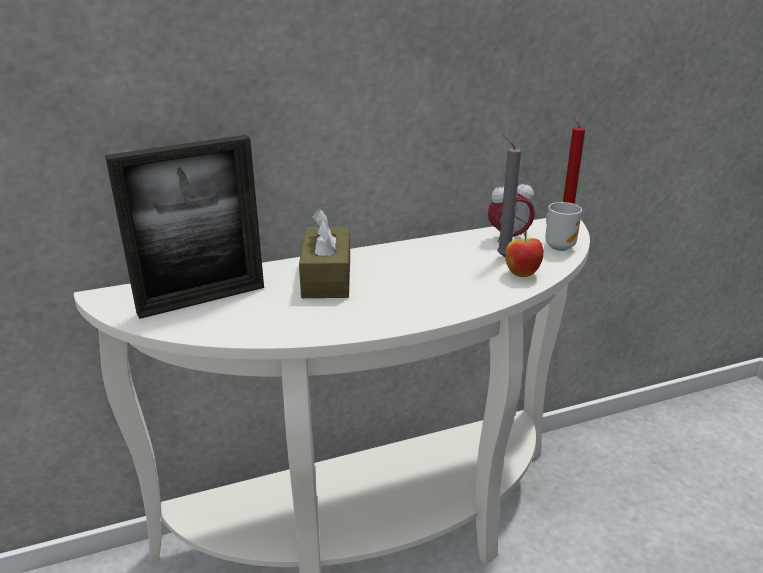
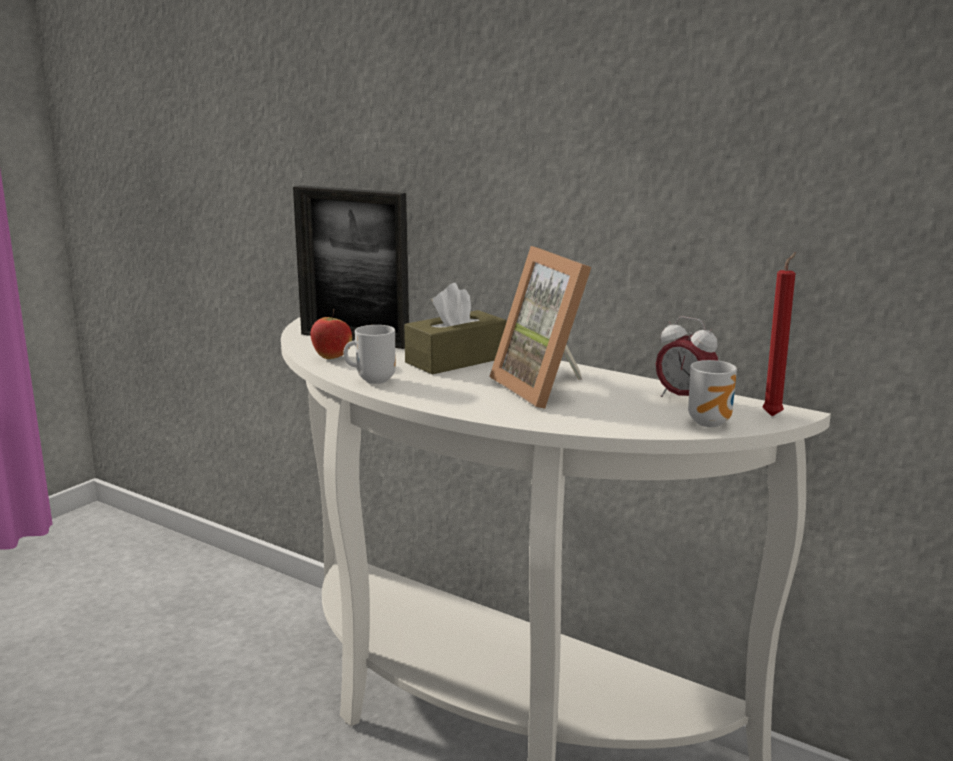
camera: 55 degrees right, 10 degrees down
grey candle [497,134,521,257] -> none
apple [505,231,544,277] -> apple moved to [310,309,352,359]
none -> mug [343,325,396,384]
none -> picture frame [489,246,591,409]

